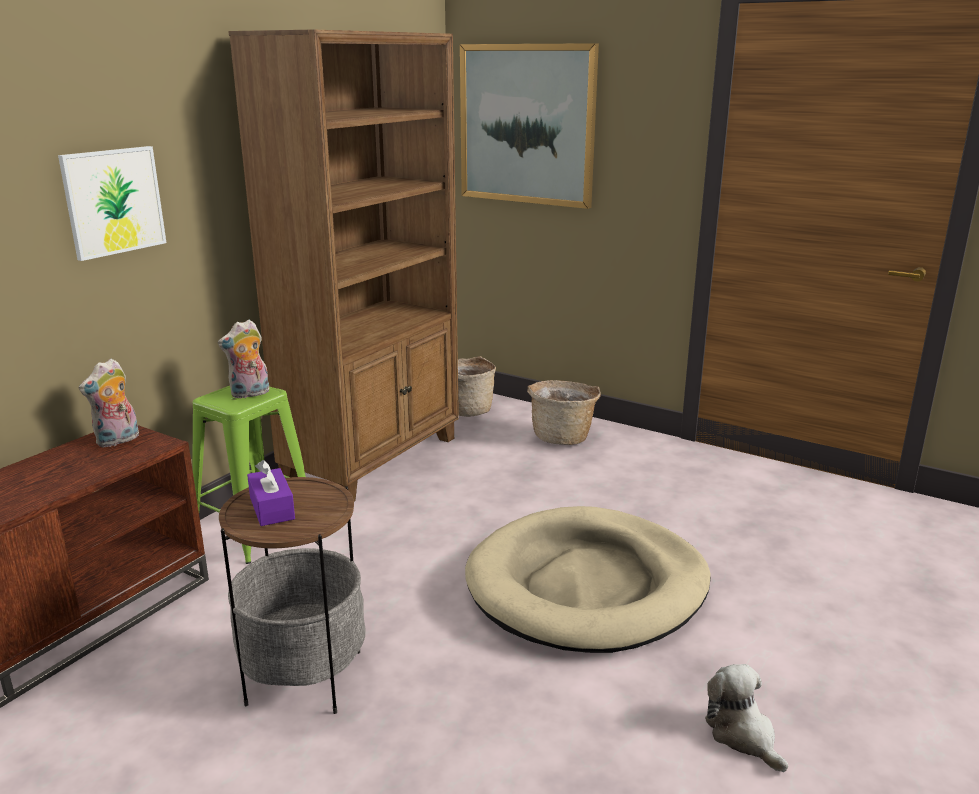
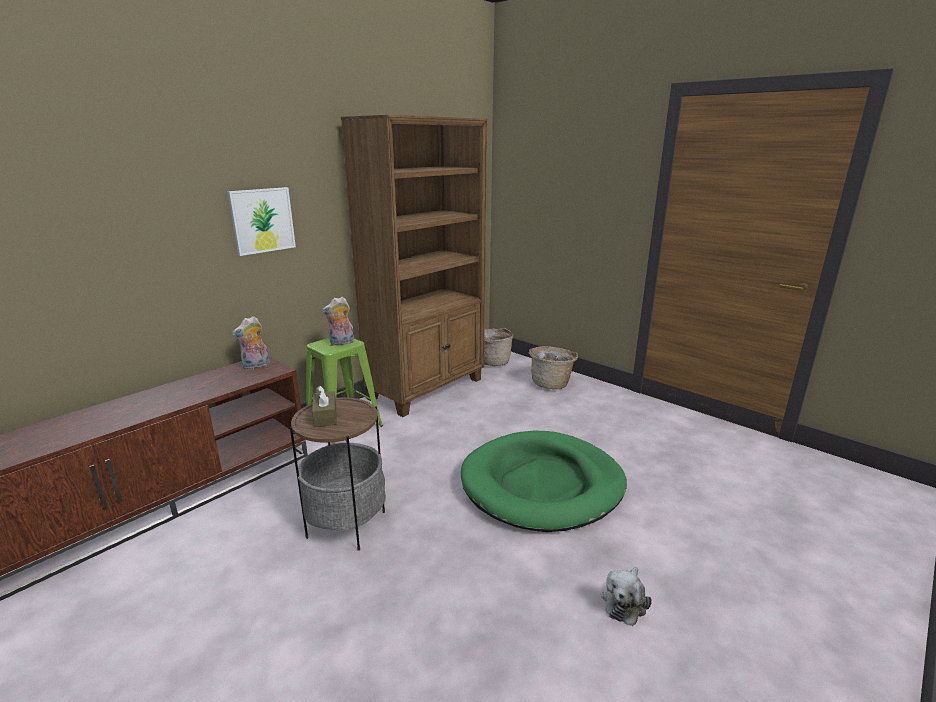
camera: 10 degrees right, 0 degrees up
purple tissue box [247,460,295,526] -> brown tissue box [312,385,337,427]
picture [460,43,599,209] -> none
beige dog bed [465,506,711,653] -> green dog bed [461,431,627,532]
plush toy [705,664,788,772] -> plush toy turned 135 degrees counterclockwise [601,567,652,626]

